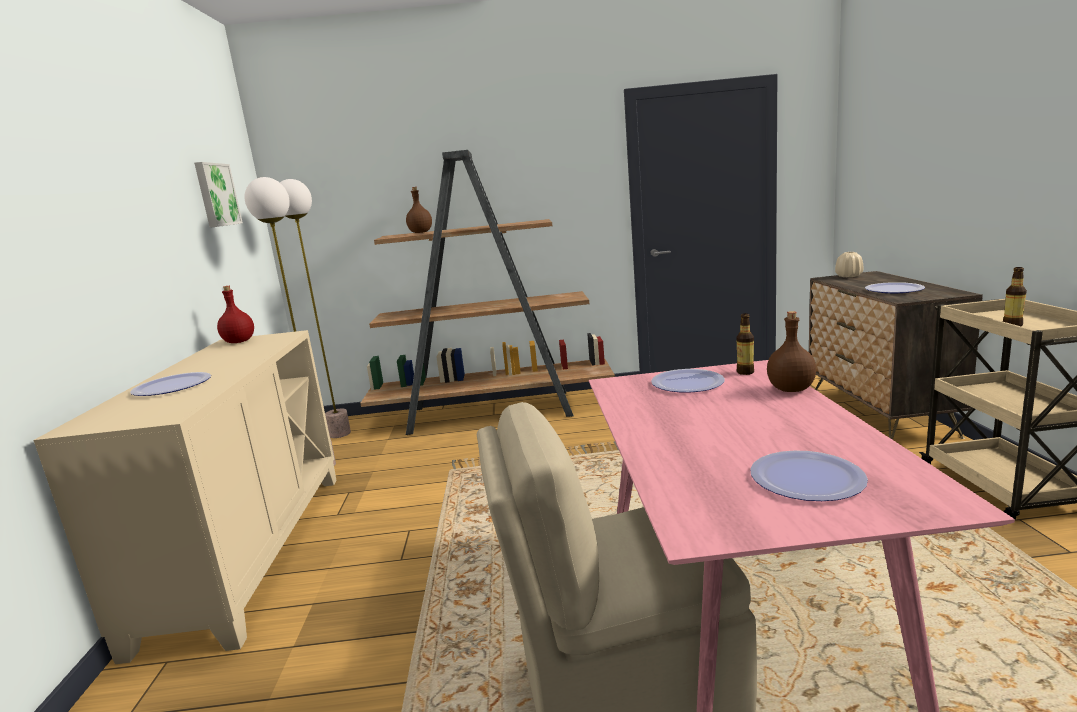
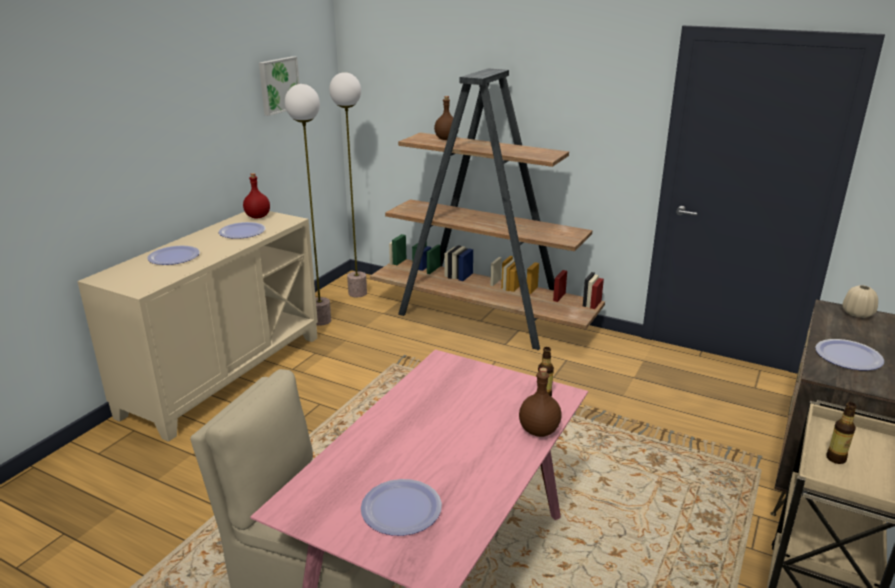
camera: 30 degrees right, 10 degrees up
plate [651,369,725,393] -> plate moved to [218,222,266,239]

